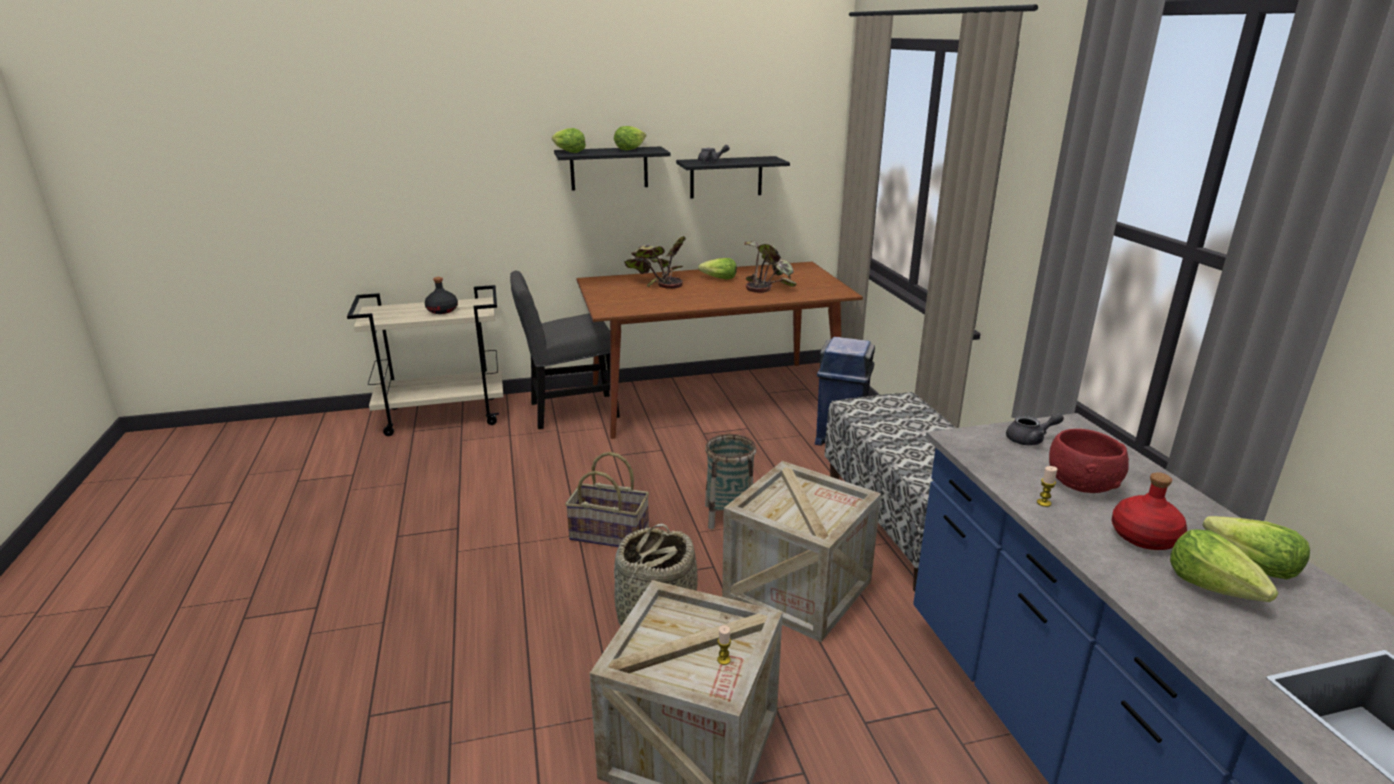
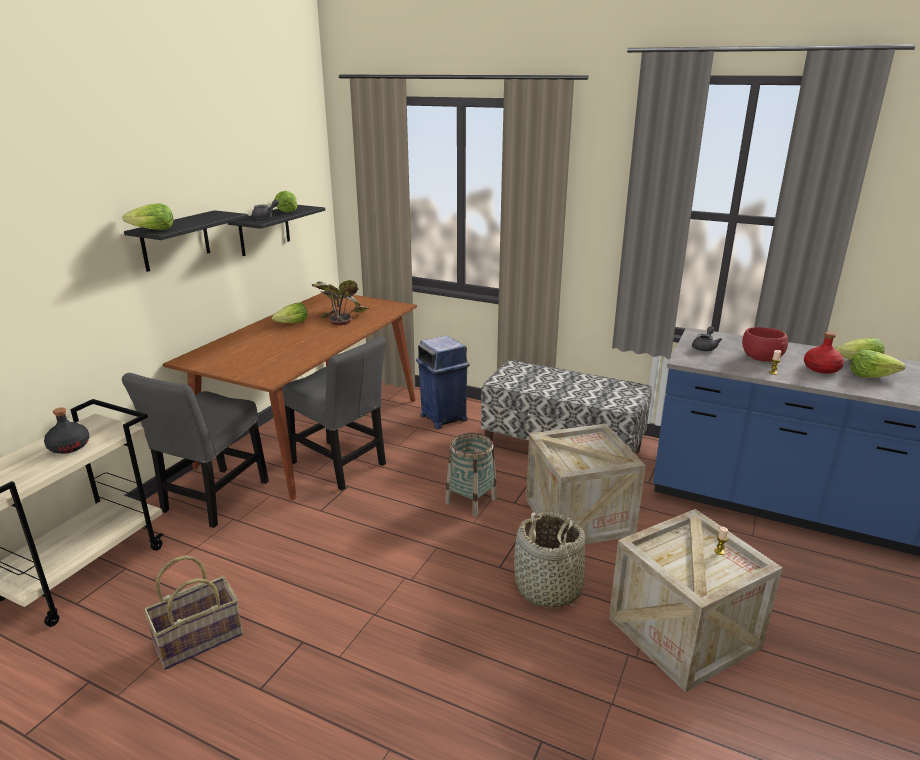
camera: 50 degrees left, 0 degrees up
basket [565,452,649,547] -> basket moved to [144,555,243,670]
lettuce [614,126,646,151] -> lettuce moved to [274,191,297,213]
potted plant [624,236,686,289] -> none
none -> grey chair [282,336,386,491]

